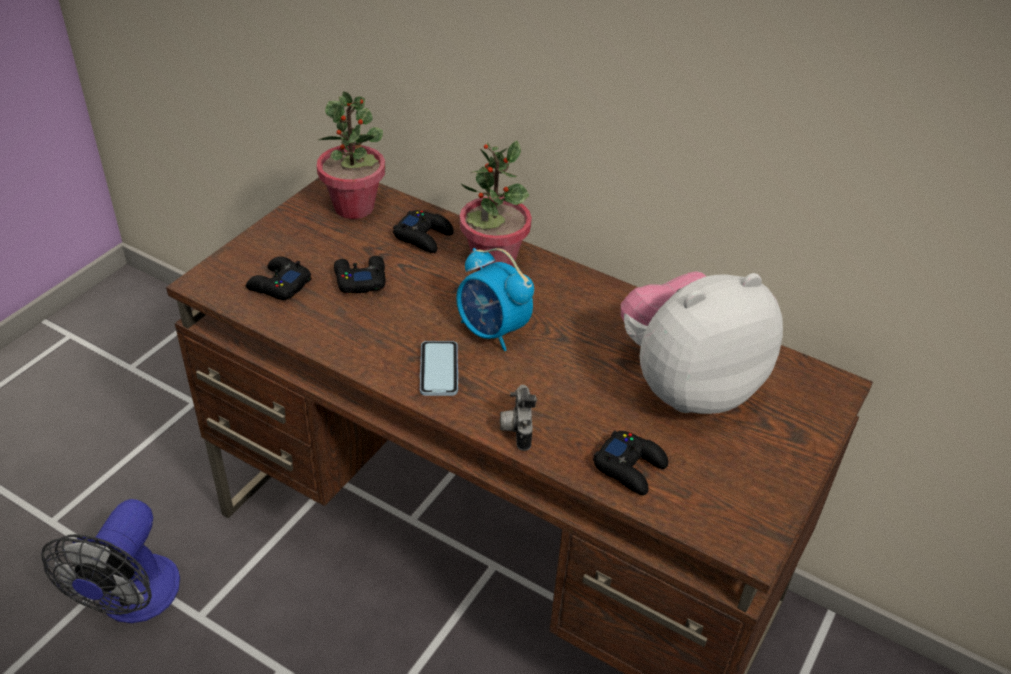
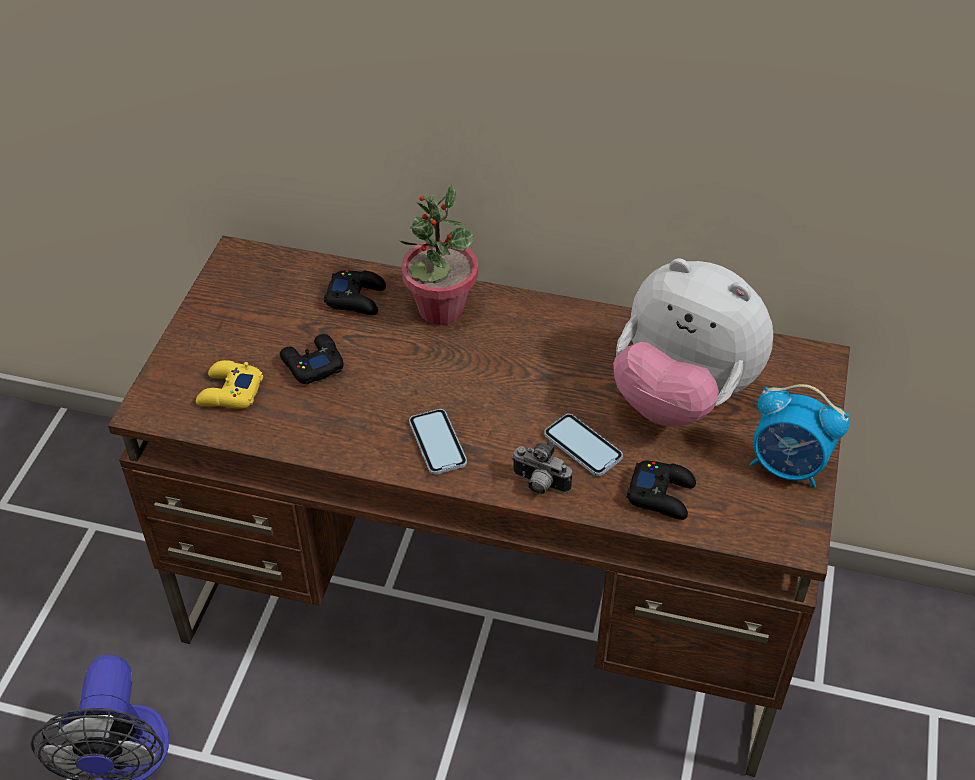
camera: 15 degrees left, 5 degrees up
black game controller [246,256,312,300] -> yellow game controller [196,360,263,409]
potted plant [317,91,385,219] -> none
alarm clock [456,248,534,351] -> alarm clock moved to [750,384,849,488]
camera [499,385,537,451] -> camera turned 45 degrees counterclockwise [511,441,572,495]
plush toy [621,271,783,414] -> plush toy turned 105 degrees counterclockwise [613,258,773,426]
none -> phone [544,414,623,476]

